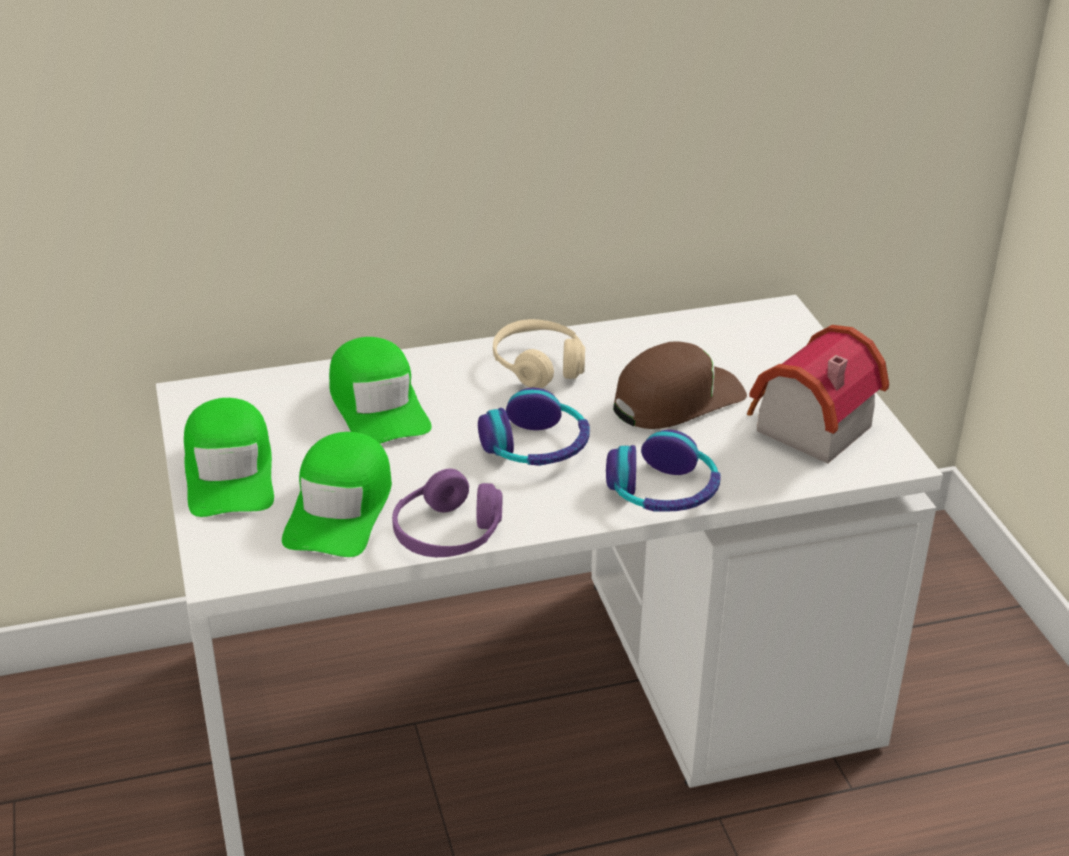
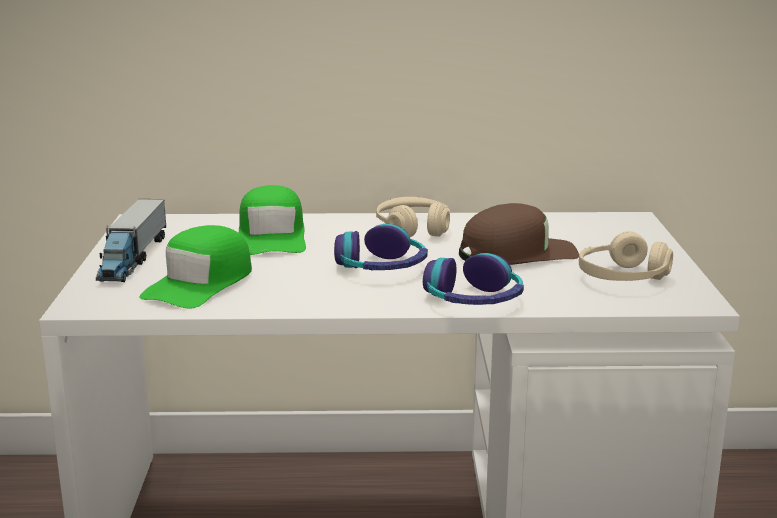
camera: 15 degrees right, 15 degrees down
green cap [184,398,274,517] -> toy truck [96,199,166,282]
purple headphones [392,469,502,557] -> none
toy house [747,325,889,464] -> beige headphones [579,231,673,281]

